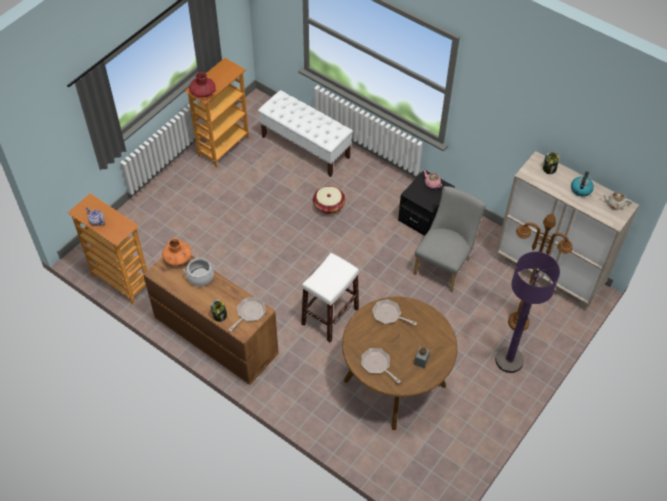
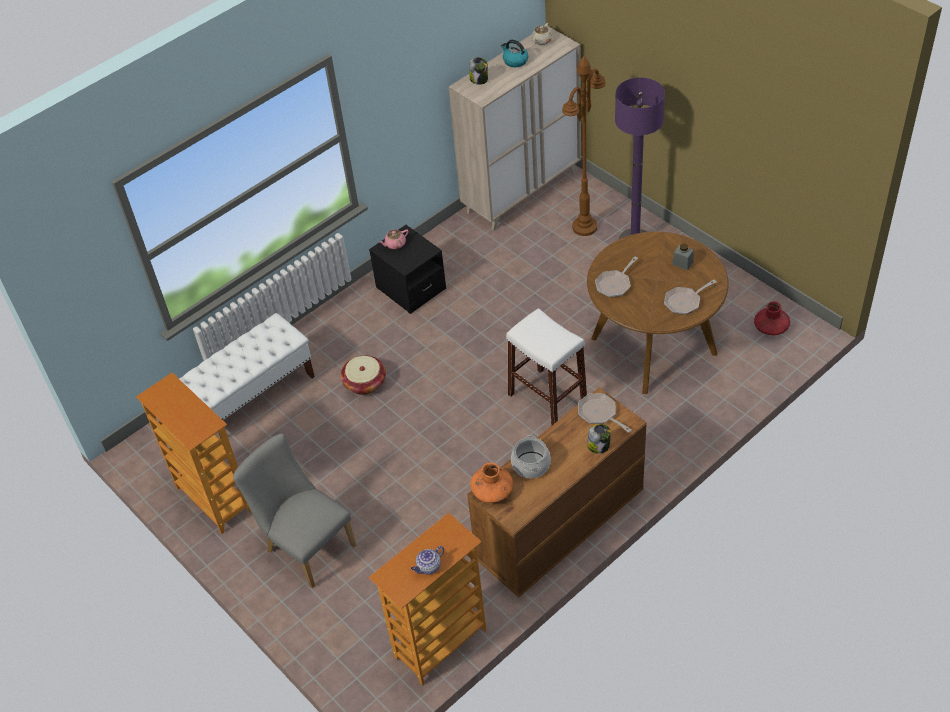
camera: 75 degrees left, 5 degrees down
red vase [189,72,216,98] -> red vase moved to [754,301,790,335]
grey chair [414,186,486,292] -> grey chair moved to [233,433,356,589]

